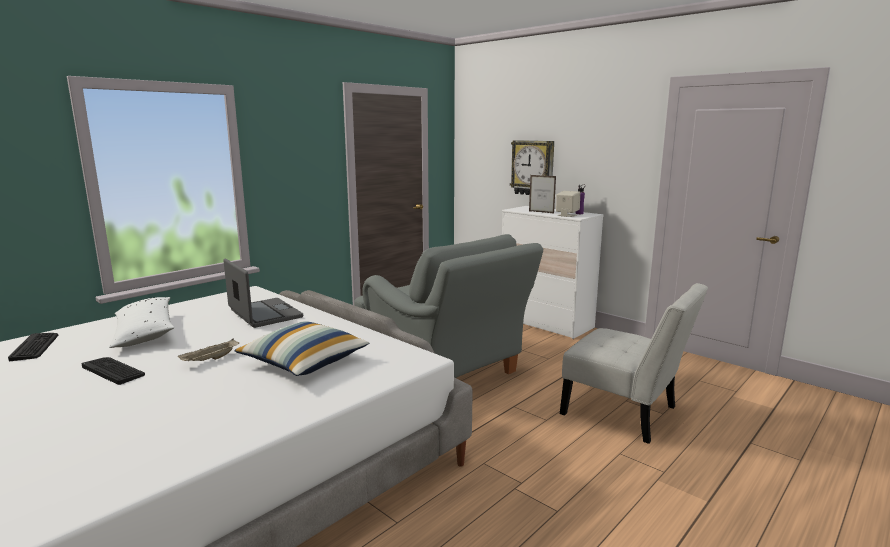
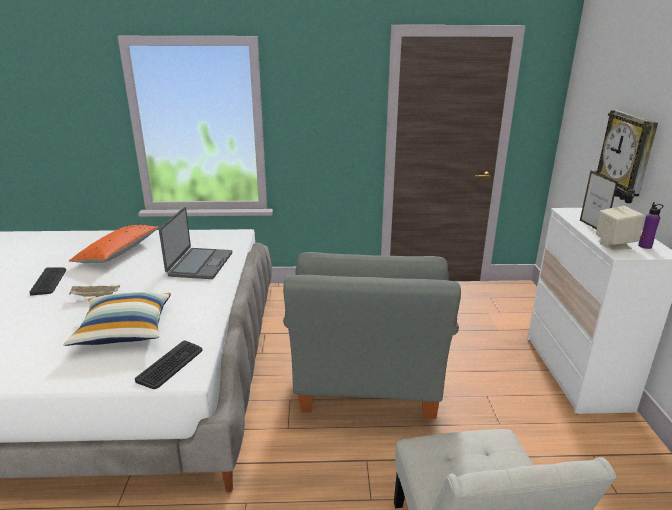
camera: 45 degrees right, 10 degrees up
keyboard [8,333,58,361] -> keyboard moved to [135,340,203,389]
white pillow [109,297,174,348] -> orange pillow [69,225,159,263]

